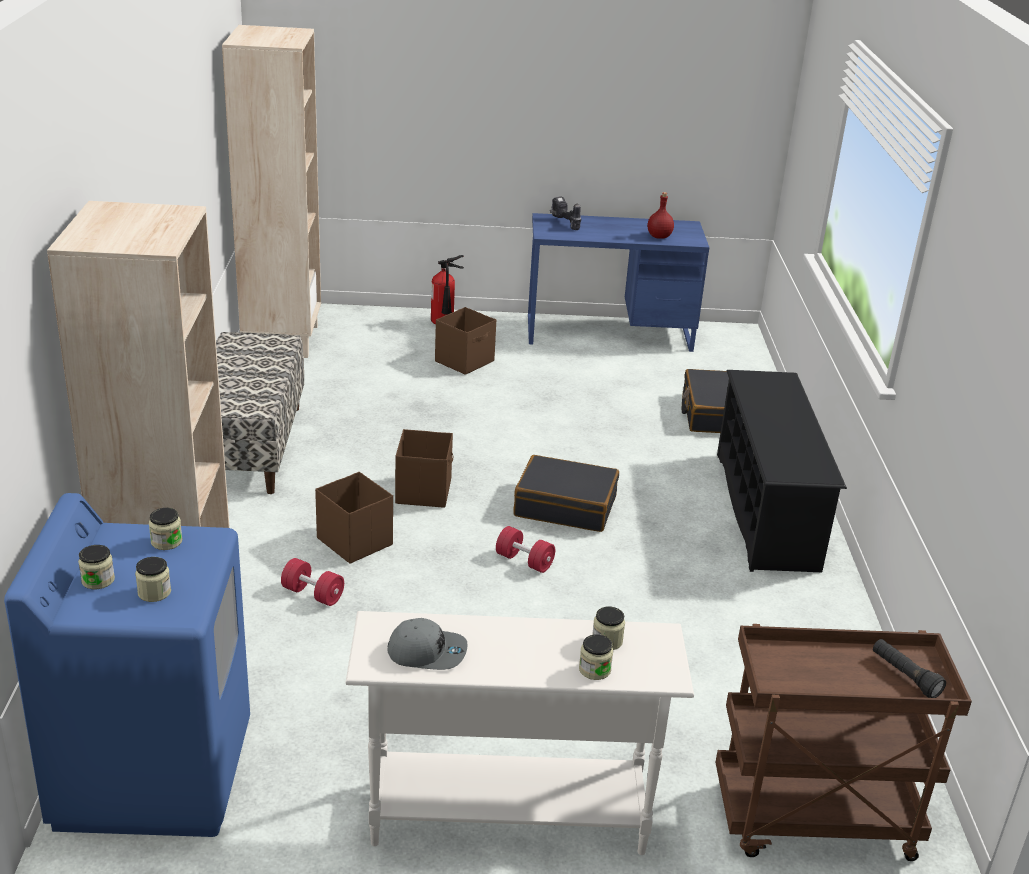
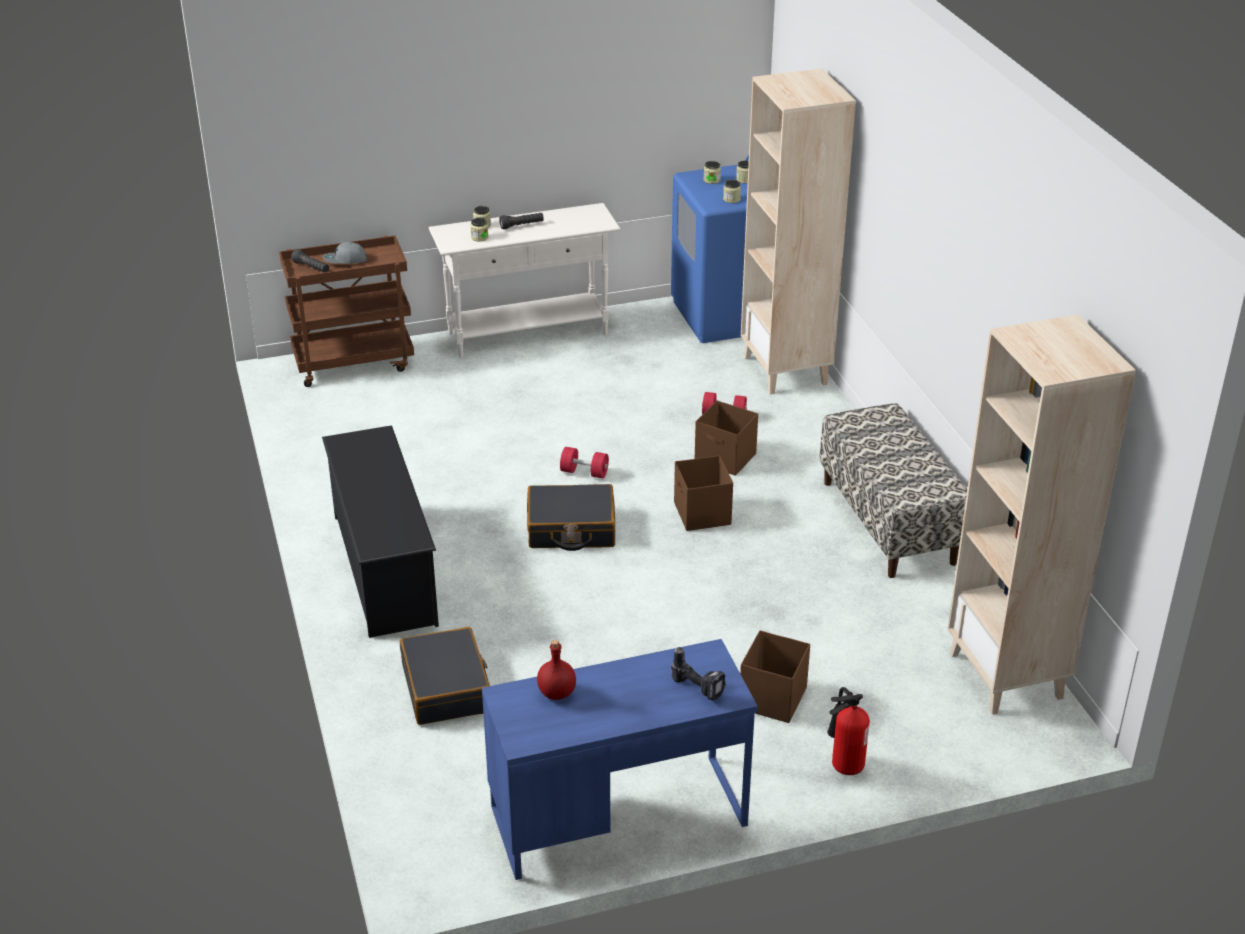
camera: 165 degrees right, 5 degrees up
grey cap [387,618,468,670] -> grey cap moved to [323,242,368,264]
none -> black flashlight [499,213,544,230]

